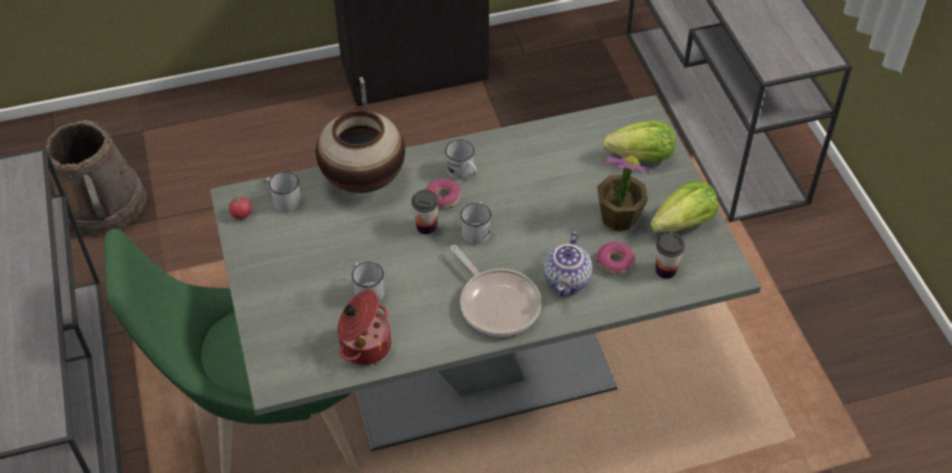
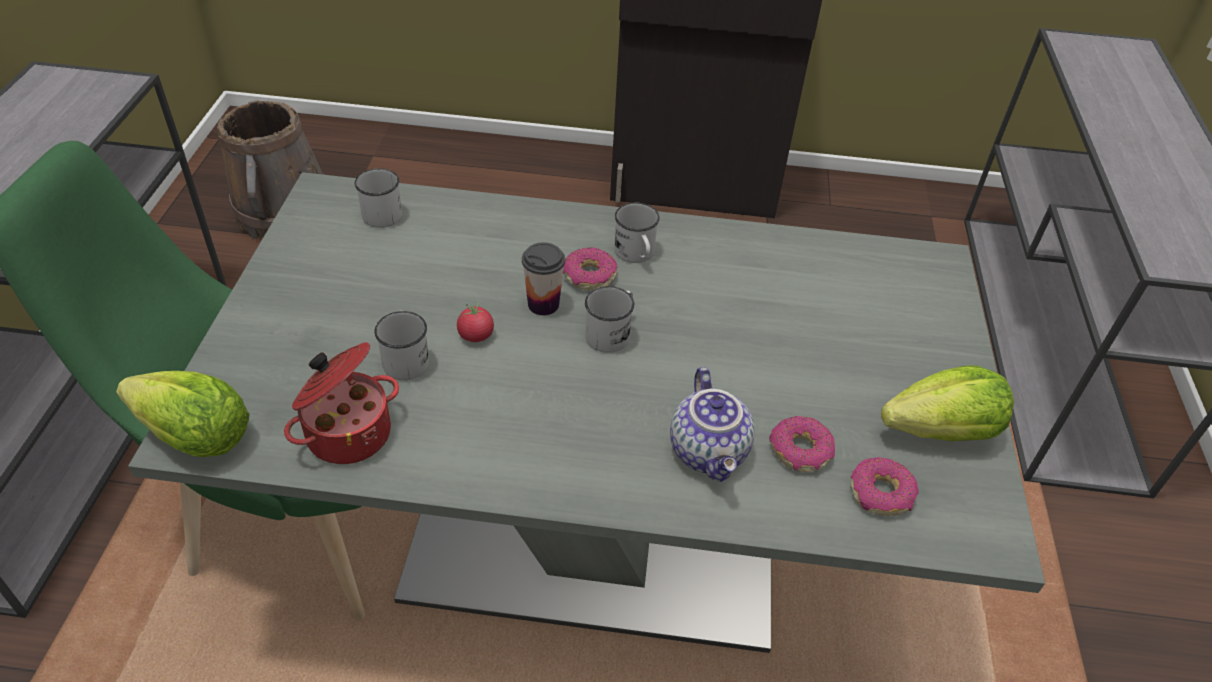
camera: 20 degrees right, 5 degrees down
tomato [229,194,252,219] -> tomato moved to [457,302,494,342]
vase [316,110,405,193] -> none
frying pan [450,245,541,337] -> none
teapot [544,231,592,297] -> teapot turned 45 degrees counterclockwise [670,367,755,482]
potted plant [597,156,652,231] -> none
lettuce [603,120,676,162] -> lettuce moved to [116,371,249,457]
cup [656,233,685,279] -> donut [850,457,919,516]

